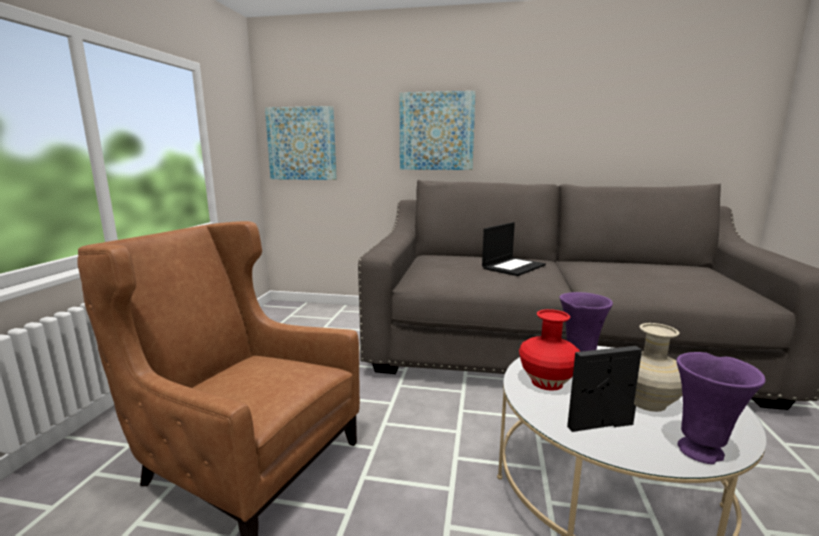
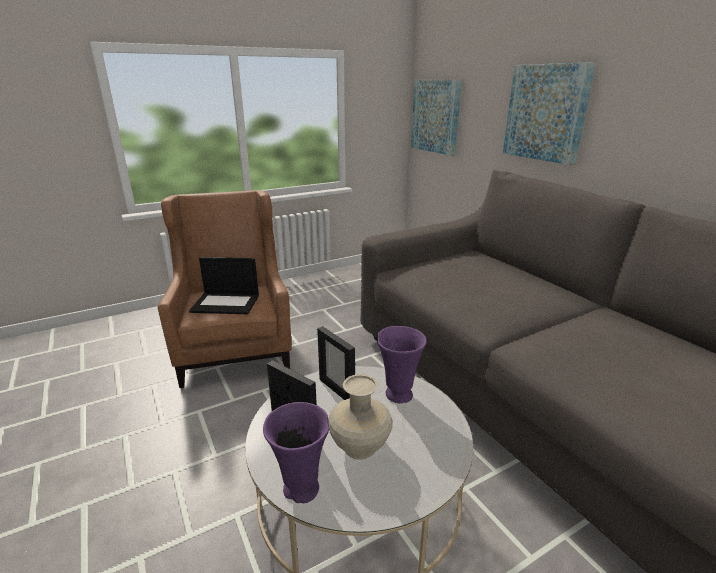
camera: 50 degrees right, 10 degrees up
laptop [482,222,546,276] -> laptop moved to [189,257,259,314]
red vase [519,309,580,391] -> picture frame [317,326,355,400]

